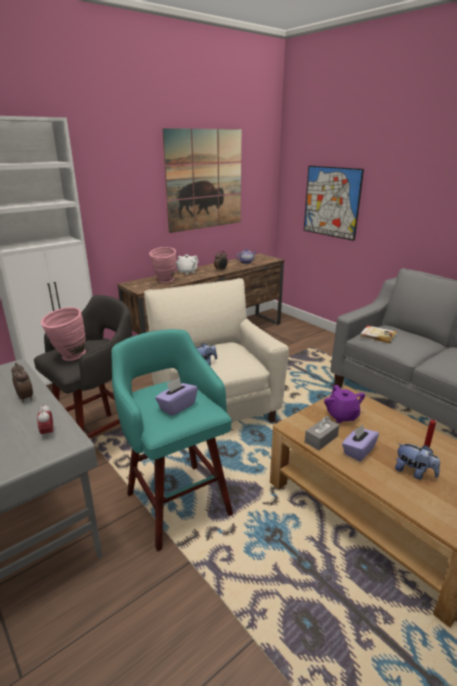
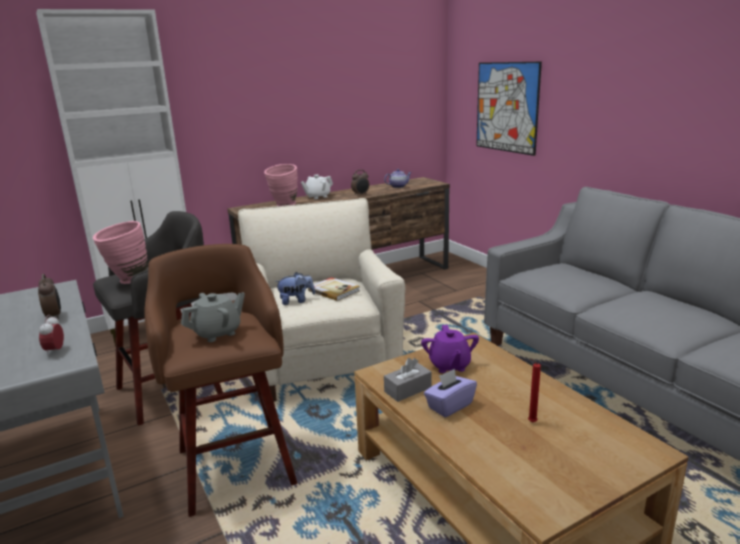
camera: 10 degrees right, 5 degrees down
turquoise stool [111,329,233,551] -> brown stool [144,244,297,517]
purple tissue box [155,377,198,416] -> grey teapot [181,292,245,342]
picture [162,128,242,233] -> none
book [360,325,396,343] -> book moved to [308,277,360,301]
plush toy [395,443,440,480] -> none

